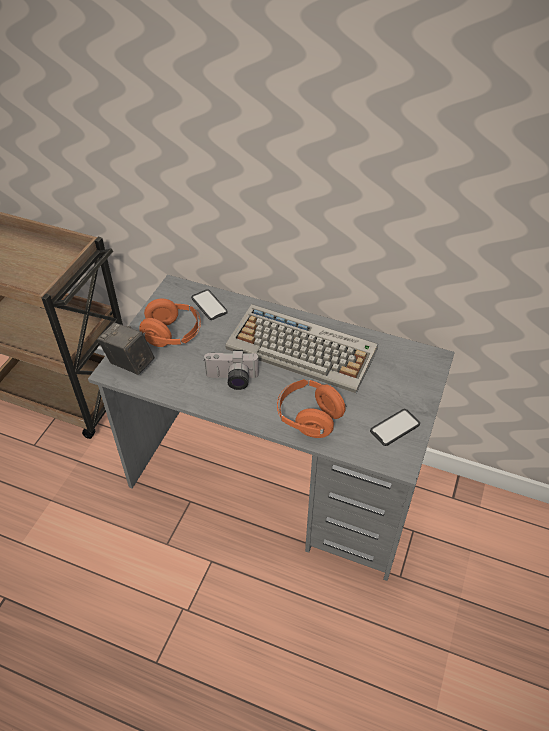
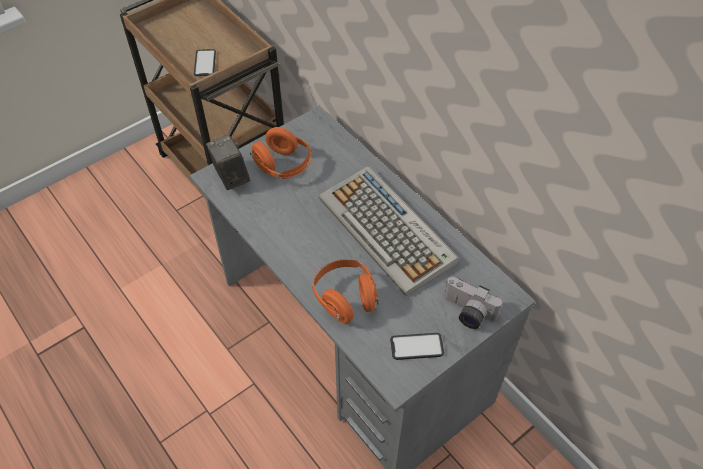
camera: 30 degrees right, 5 degrees up
phone [191,289,228,320] -> phone moved to [194,49,216,76]
camera [203,350,259,390] -> camera moved to [444,277,502,329]

